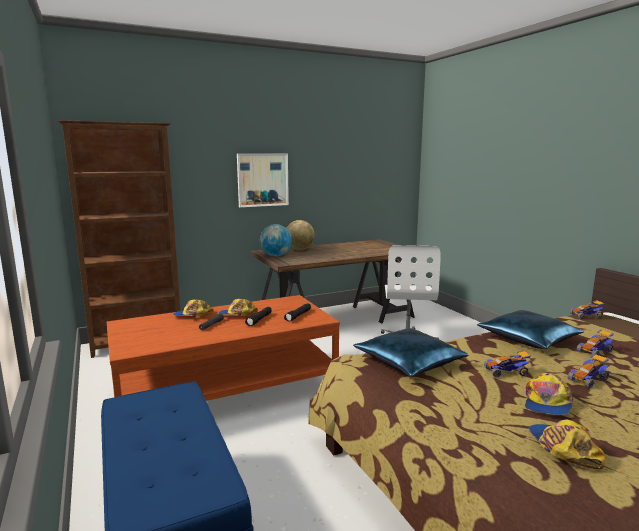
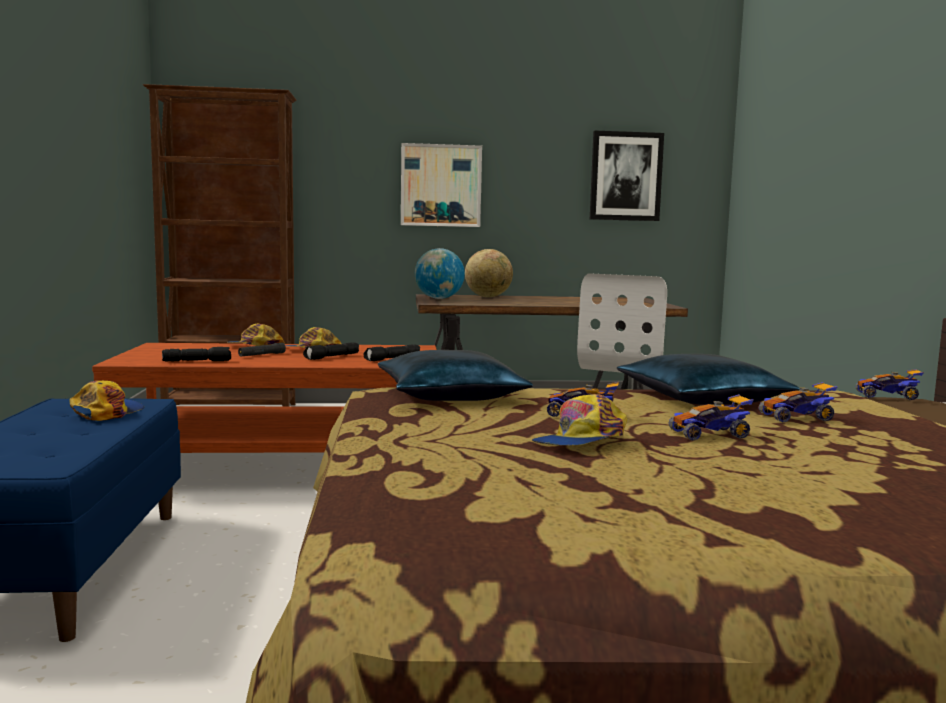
camera: 20 degrees right, 5 degrees down
cap [529,419,605,469] -> cap moved to [69,381,144,421]
none -> black flashlight [162,347,231,362]
none -> picture [590,131,664,221]

